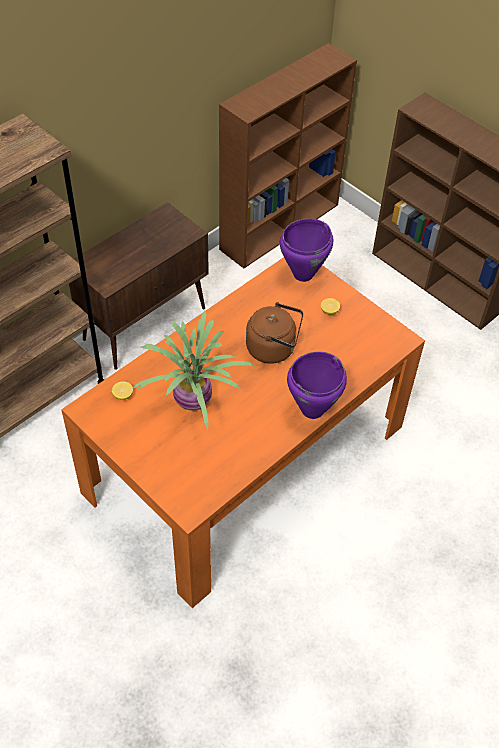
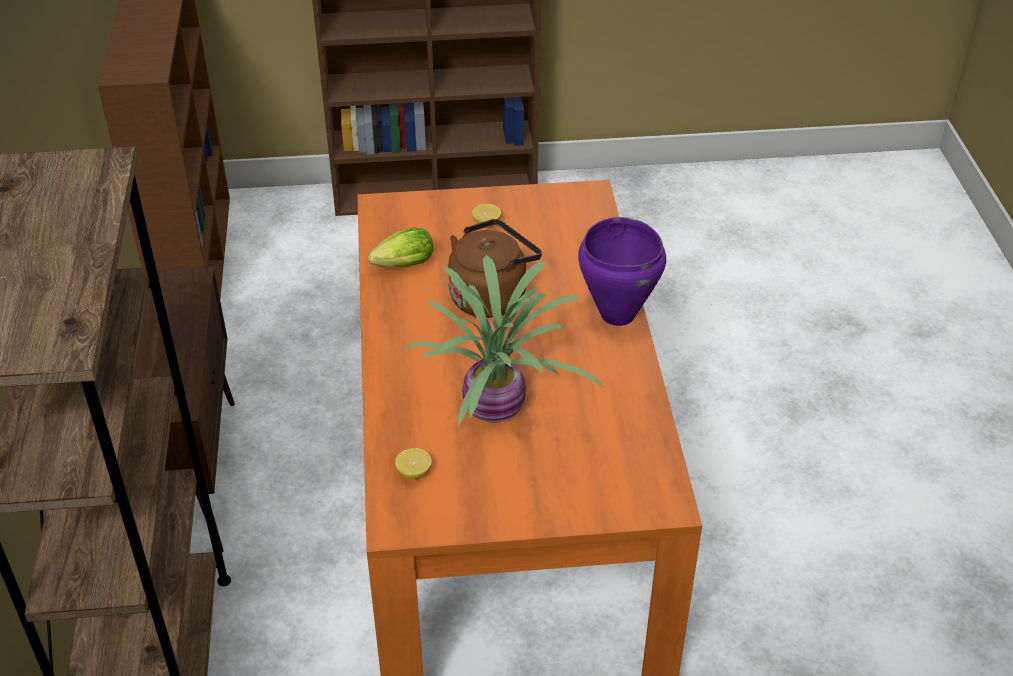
camera: 50 degrees left, 10 degrees down
purple cooking pot [280,219,333,282] -> none
none -> lettuce [368,227,433,268]

